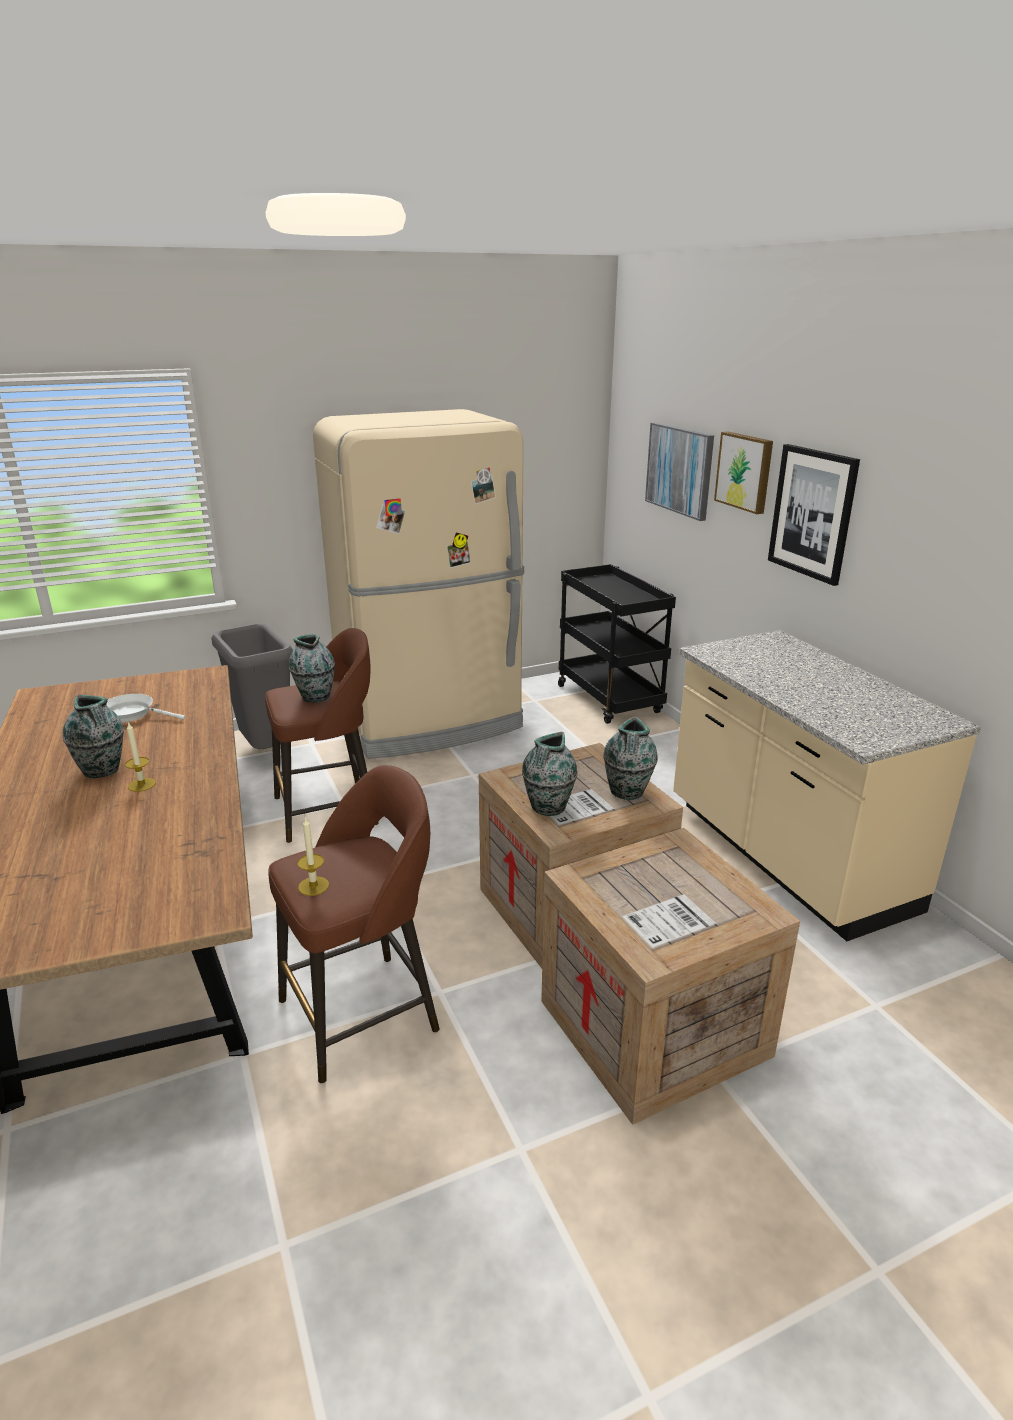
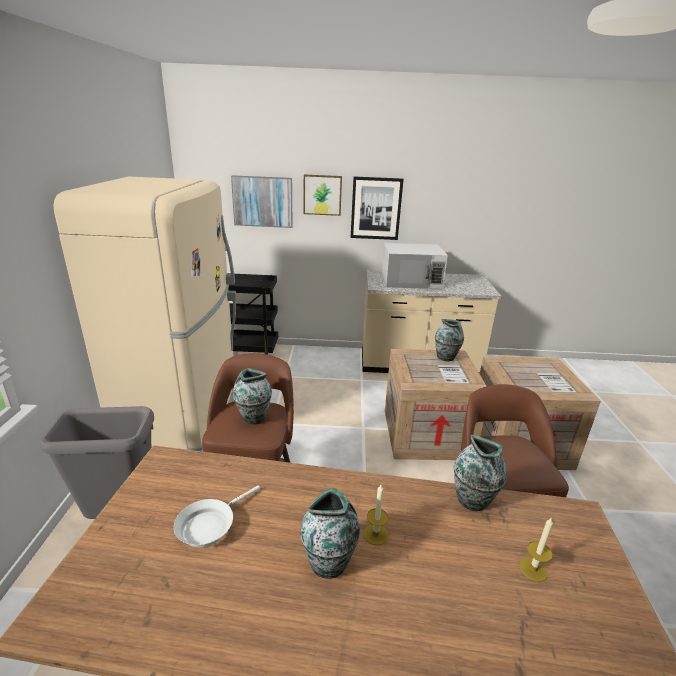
camera: 65 degrees left, 0 degrees up
candle [297,817,329,896] -> candle moved to [519,517,553,582]
vase [522,732,578,816] -> vase moved to [454,435,507,511]
none -> white microwave [382,243,448,289]

